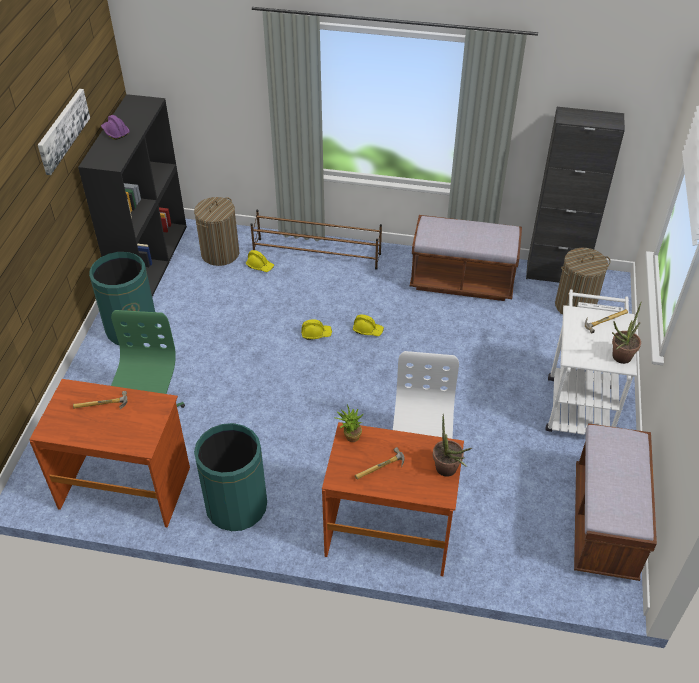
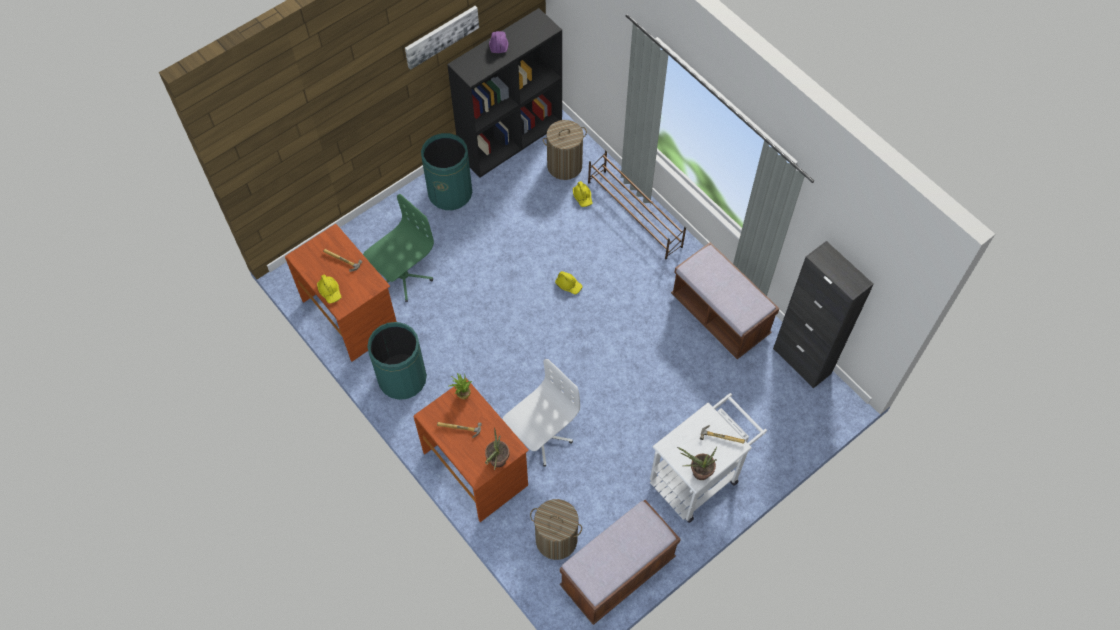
camera: 40 degrees right, 15 degrees up
yellow hard hat [353,315,384,336] -> yellow hard hat moved to [317,274,341,303]
laundry basket [555,248,611,315] -> laundry basket moved to [530,499,582,560]

